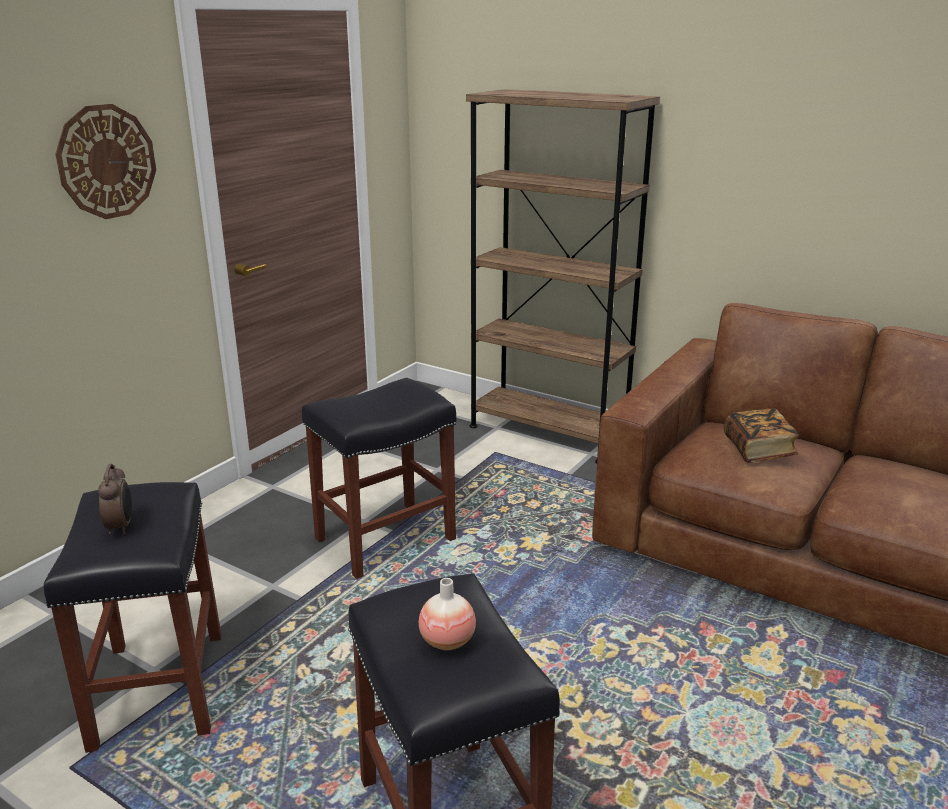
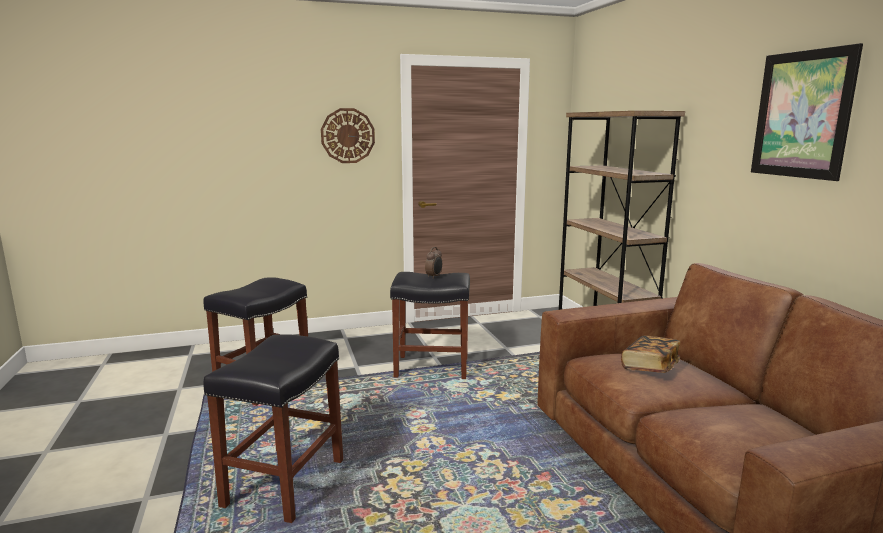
camera: 40 degrees right, 10 degrees down
alarm clock [98,464,132,534] -> alarm clock moved to [425,247,442,278]
vase [419,578,476,650] -> none
none -> picture [751,43,863,181]

